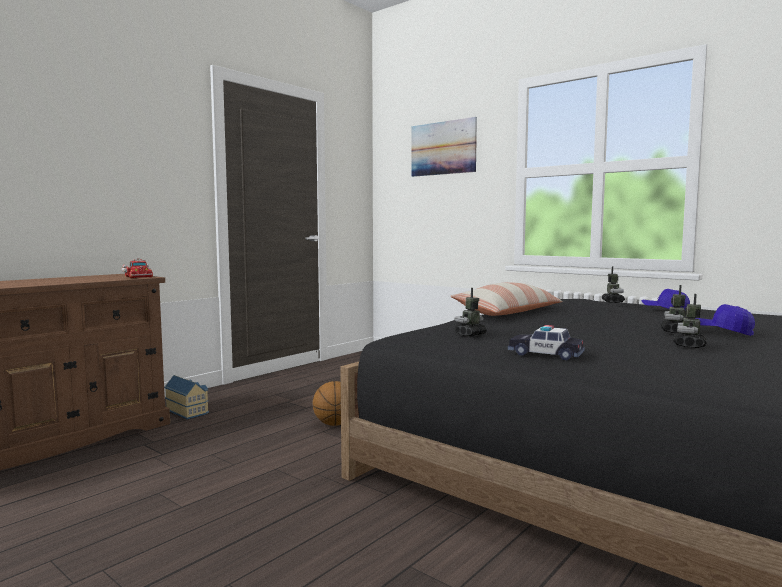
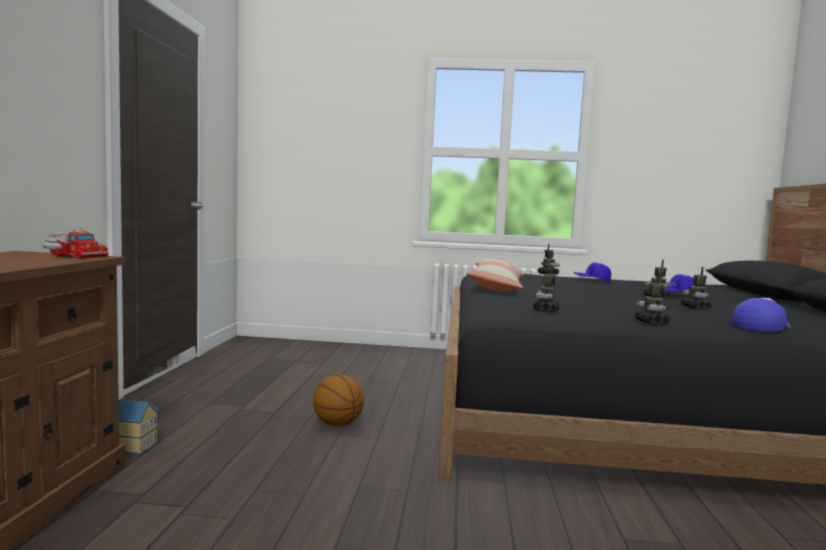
camera: 35 degrees left, 0 degrees up
picture [411,117,477,177] -> none
toy car [508,325,585,360] -> toy robot [634,274,671,325]
none -> cap [732,298,791,332]

